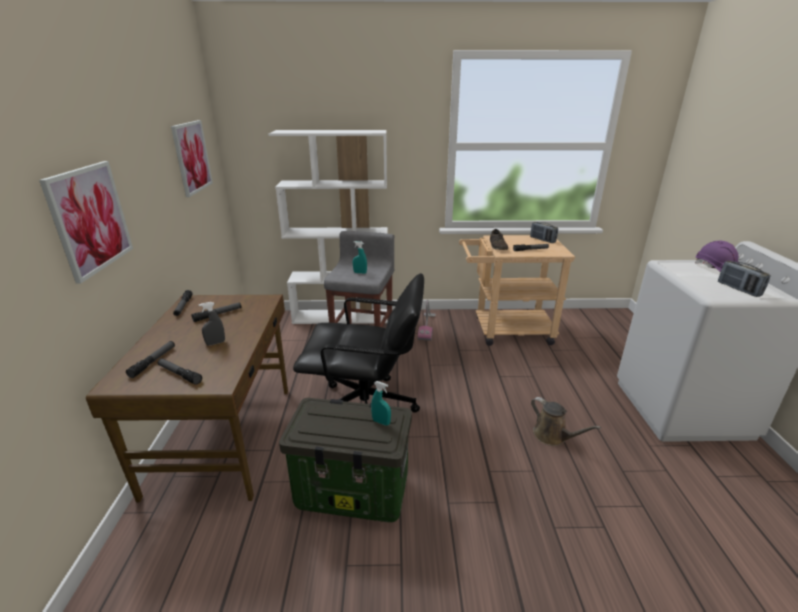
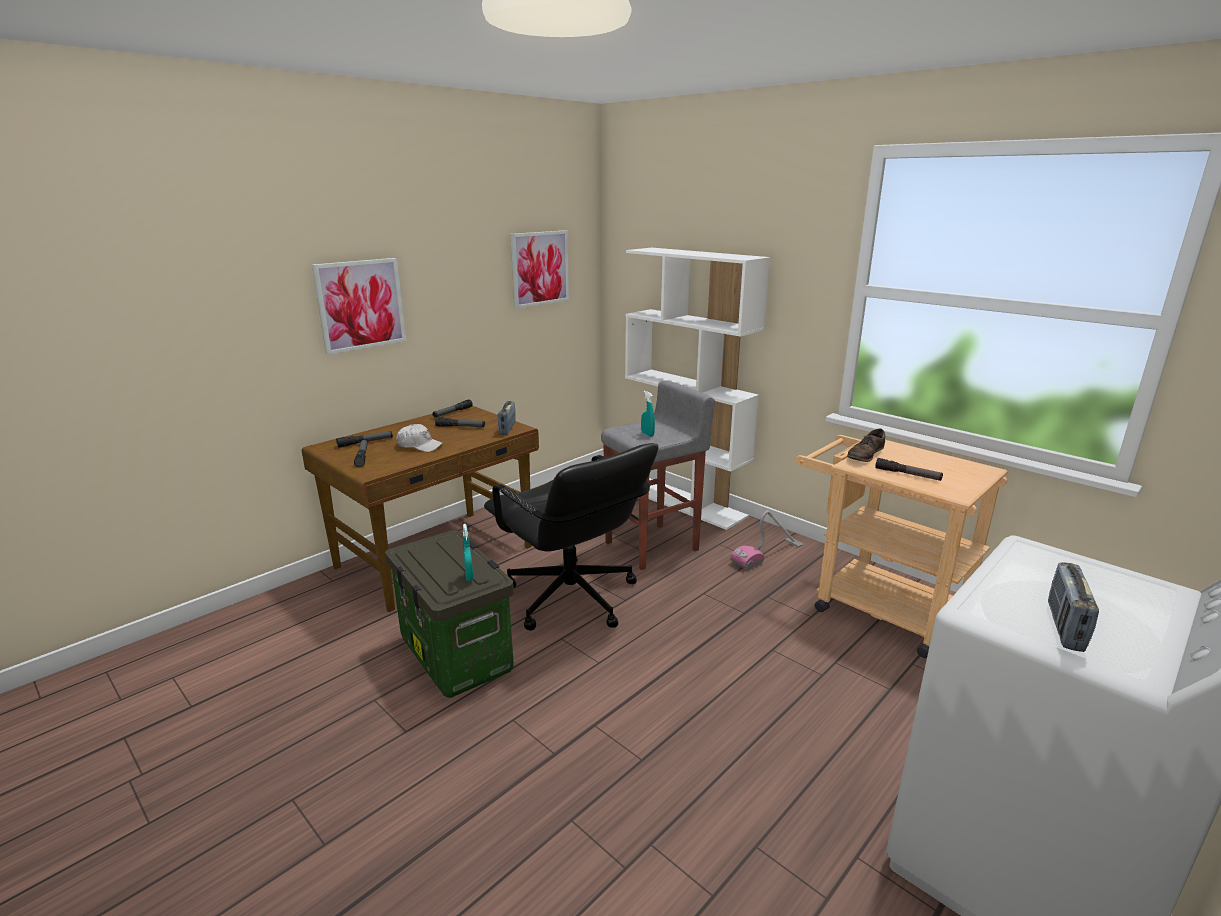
camera: 45 degrees right, 5 degrees down
grey spray bottle [199,302,225,345] -> white cap [396,424,443,452]
radio [530,222,558,243] -> radio moved to [498,401,516,435]
brown watering can [531,397,601,446] -> none
purple hard hat [695,241,740,272] -> none

